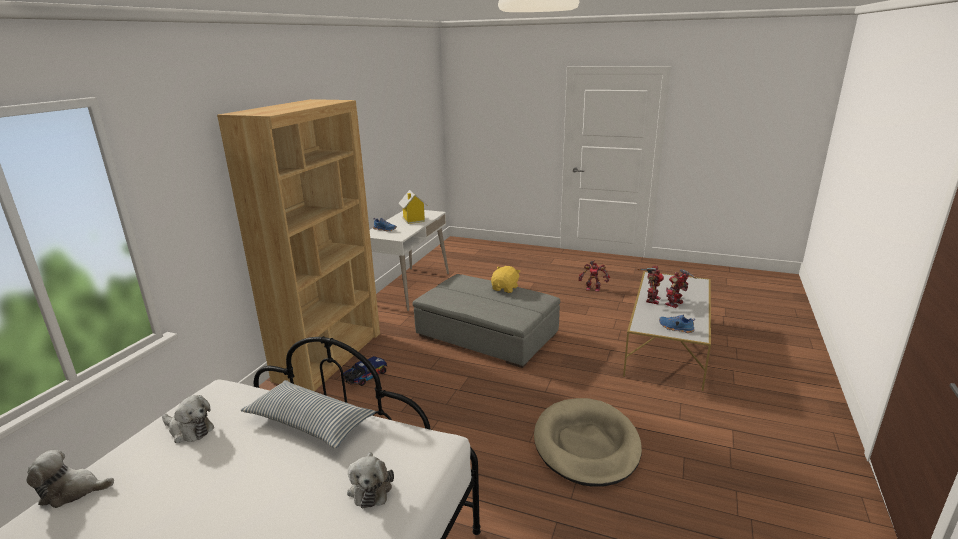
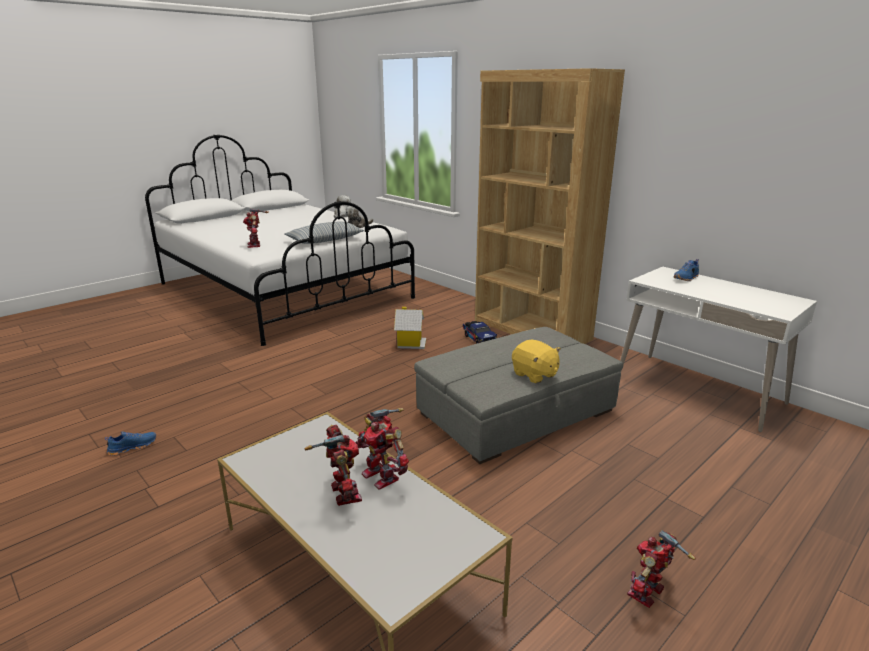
camera: 115 degrees right, 0 degrees up
plush toy [347,452,394,508] -> toy robot [243,209,269,248]
toy house [399,190,428,224] -> toy house moved to [394,307,426,349]
beige dog bed [534,398,642,487] -> none
blue shoe [659,315,695,333] -> blue shoe moved to [105,431,156,456]

